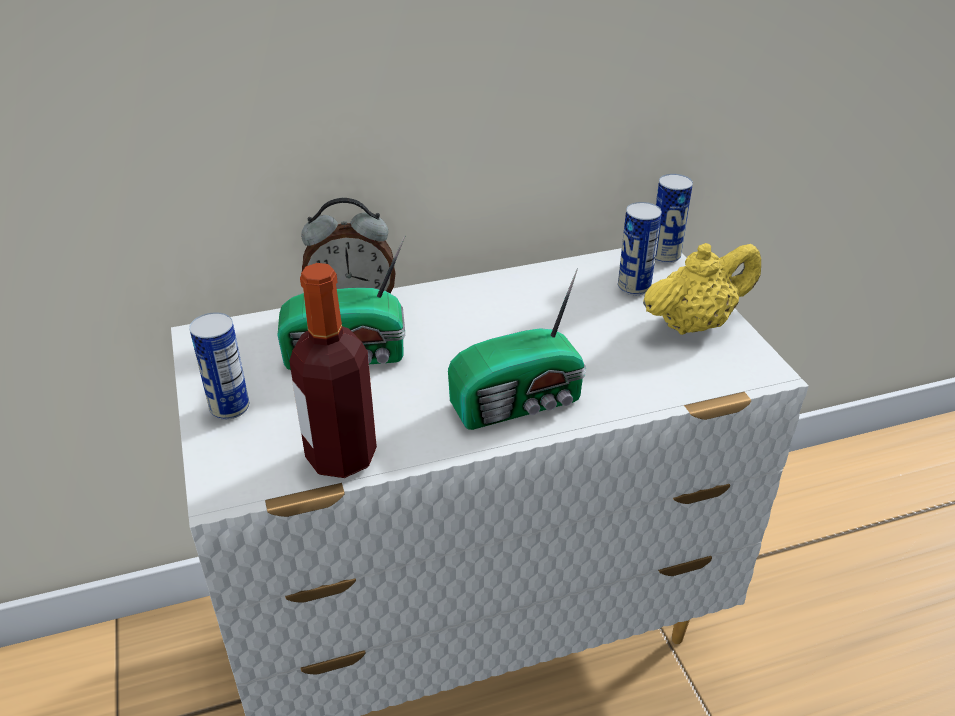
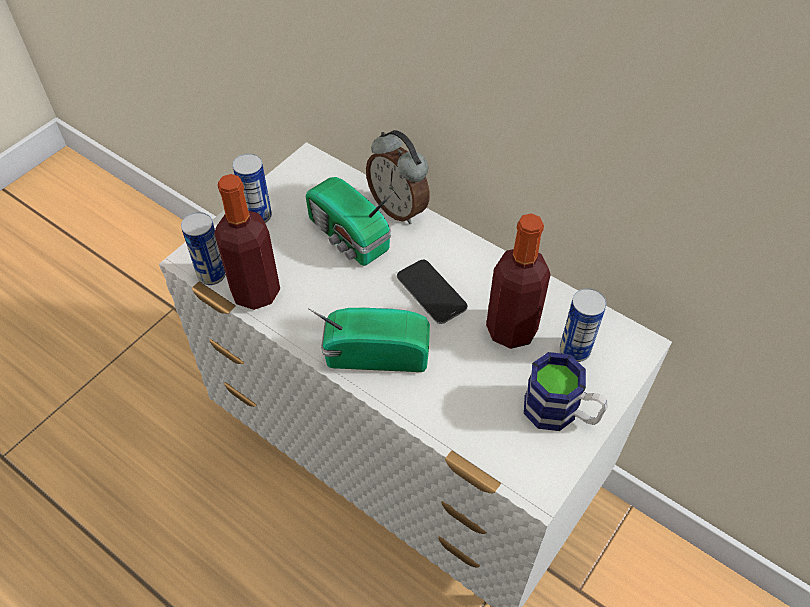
camera: 55 degrees right, 15 degrees up
radio [448,269,586,430] -> radio turned 150 degrees clockwise [308,308,430,372]
yellow teapot [643,243,761,335] -> mug [524,352,608,431]
can [655,174,693,263] -> can moved to [181,212,226,285]
none -> phone [397,260,468,324]
none -> bottle [486,213,551,349]

